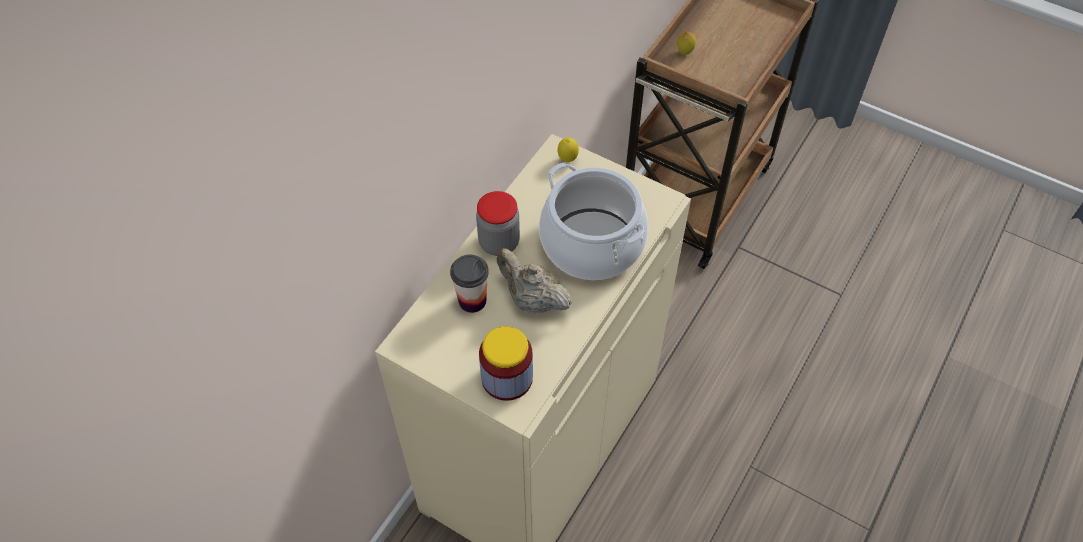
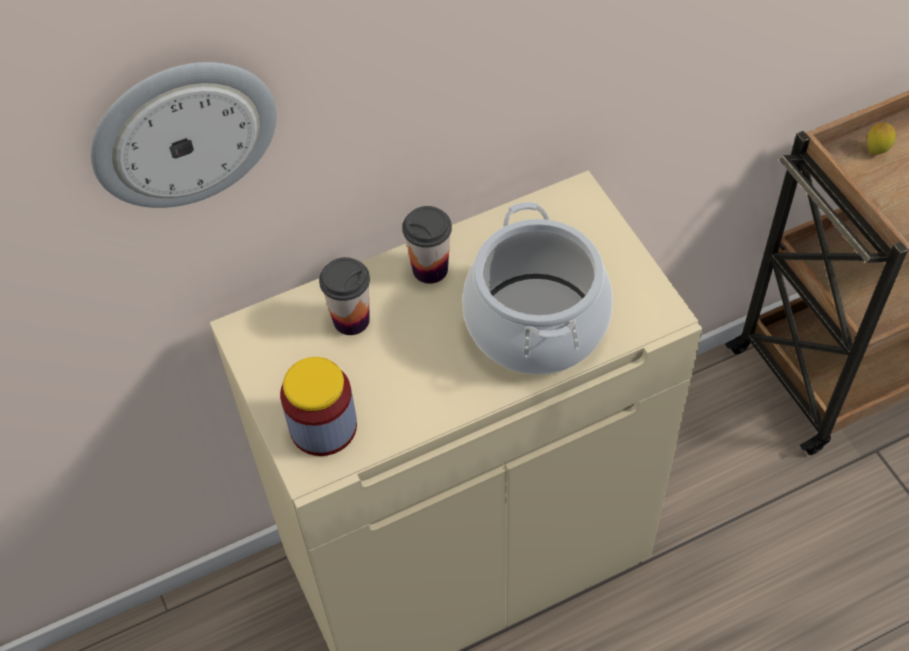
camera: 35 degrees right, 0 degrees up
jar [476,191,520,256] -> cup [402,206,452,284]
beige teapot [497,248,572,313] -> none
lemon [557,137,579,162] -> none
none -> wall clock [91,62,277,208]

